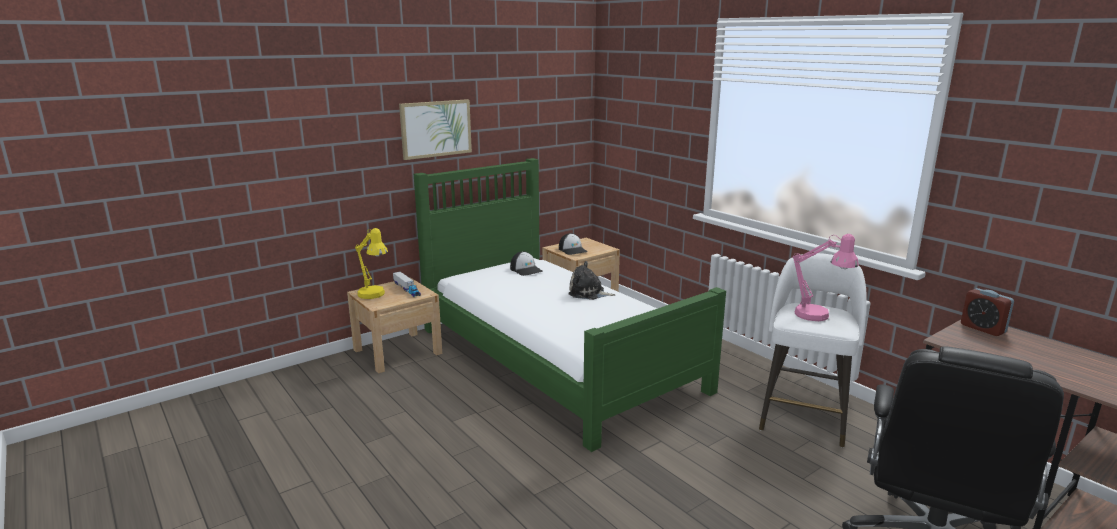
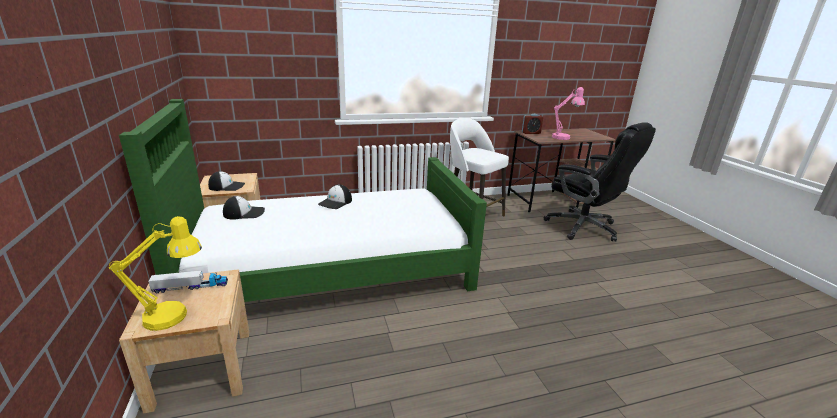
camera: 70 degrees left, 5 degrees up
picture [399,99,472,160] -> none
plush toy [568,261,616,300] -> cap [318,184,352,209]
pink table lamp [792,234,859,321] -> pink table lamp moved to [552,87,585,140]

